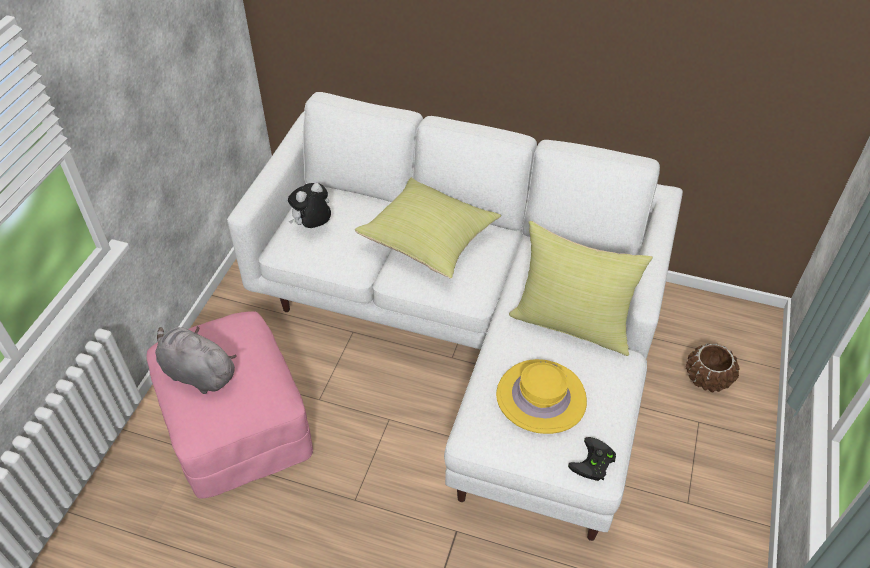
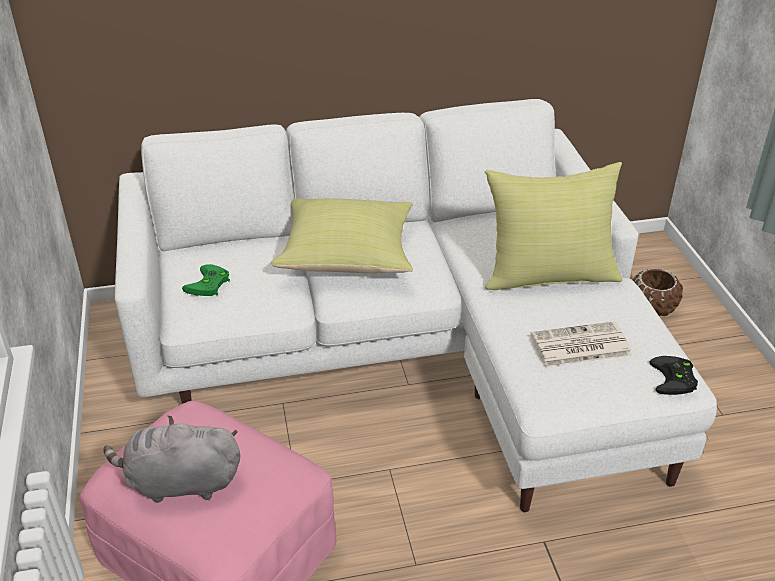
camera: 30 degrees left, 10 degrees down
plush toy [288,183,331,228] -> green game controller [182,264,230,296]
yellow hat [496,359,587,434] -> newspaper [530,321,632,367]

